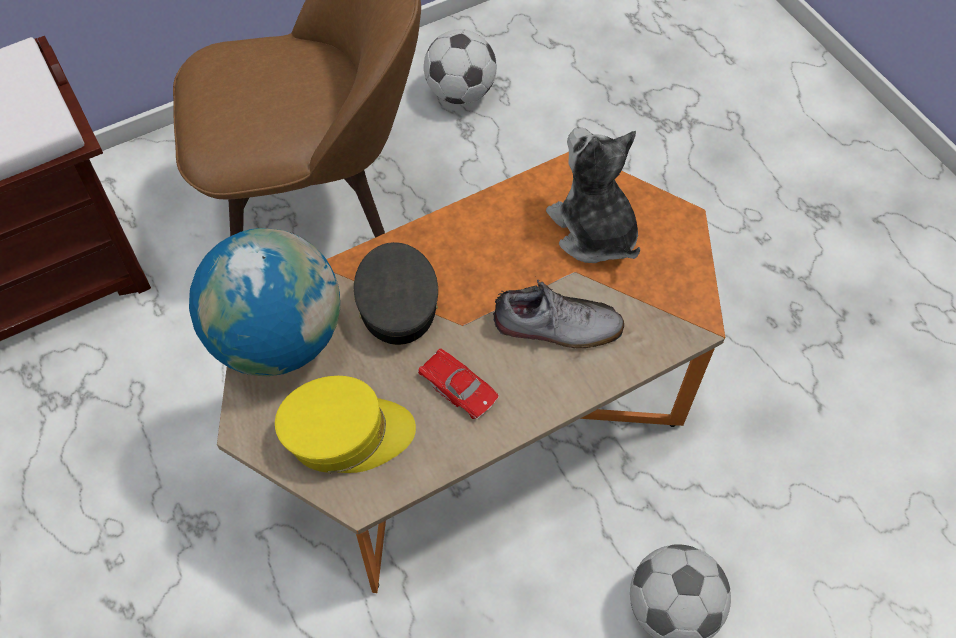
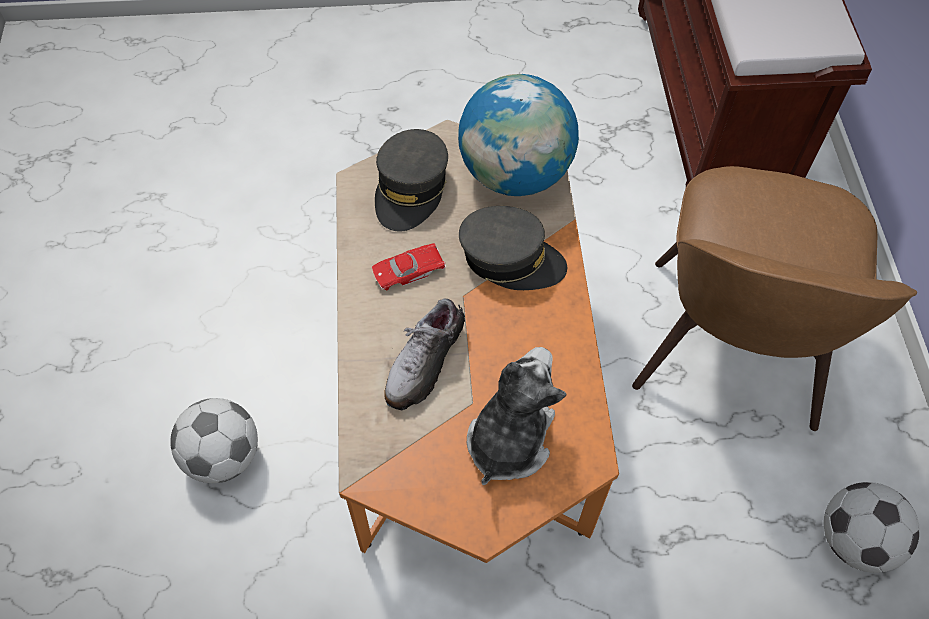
camera: 115 degrees right, 0 degrees up
yellow cap [275,376,416,474] -> grey cap [375,129,448,231]
plush toy [546,127,640,263] -> plush toy turned 60 degrees counterclockwise [467,347,567,485]

